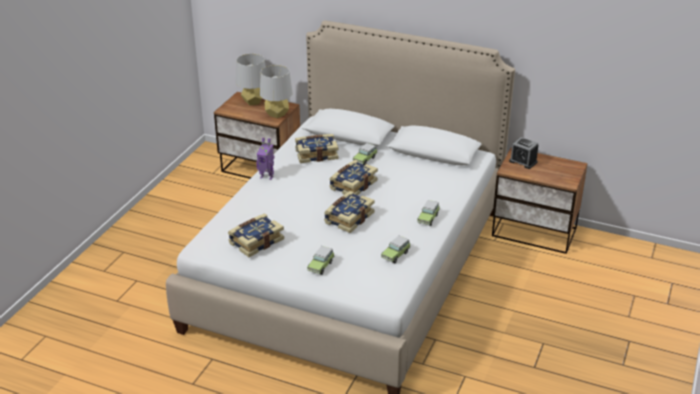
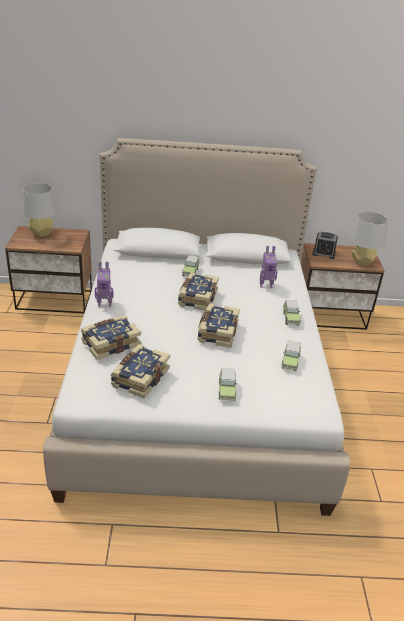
camera: 25 degrees left, 0 degrees up
grey table lamp [260,65,293,118] -> grey table lamp moved to [351,212,388,266]
book [295,134,339,163] -> book moved to [81,315,141,360]
none -> toy robot [260,246,277,288]

